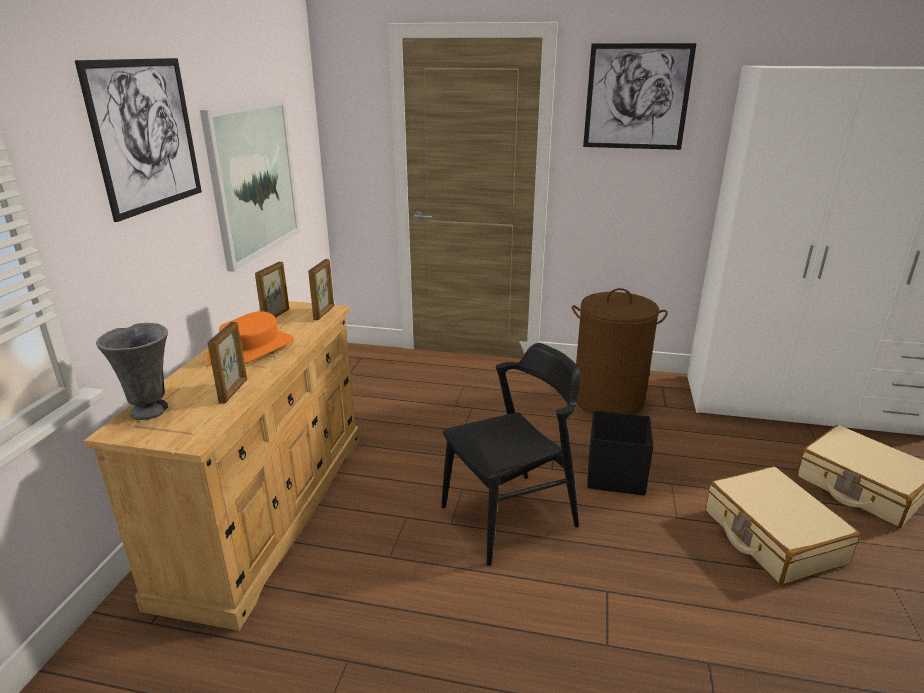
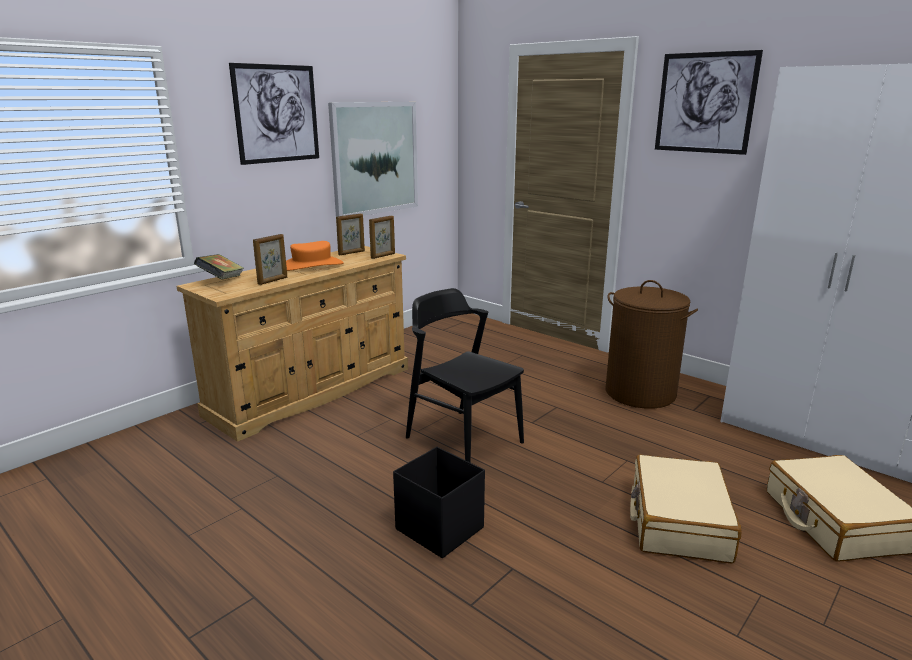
camera: 30 degrees right, 5 degrees down
grey vase [96,323,168,420] -> book [194,254,244,280]
black chair [441,343,580,566] -> black chair turned 135 degrees counterclockwise [406,288,524,462]
black storage box [587,410,653,496] -> black storage box moved to [393,447,485,558]

